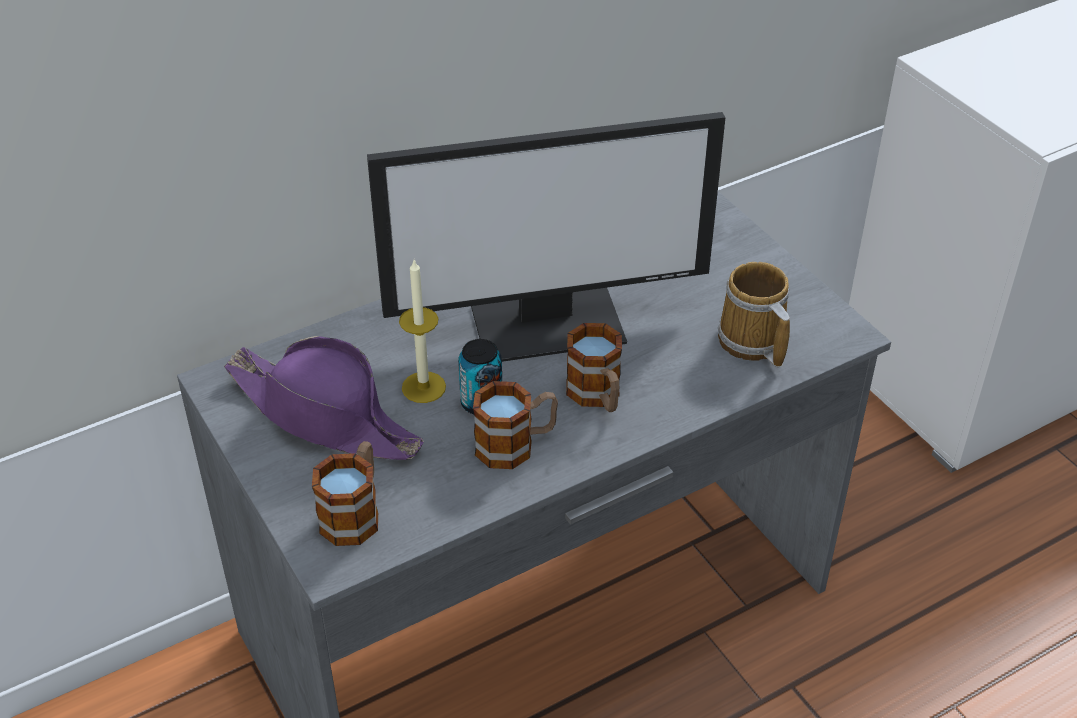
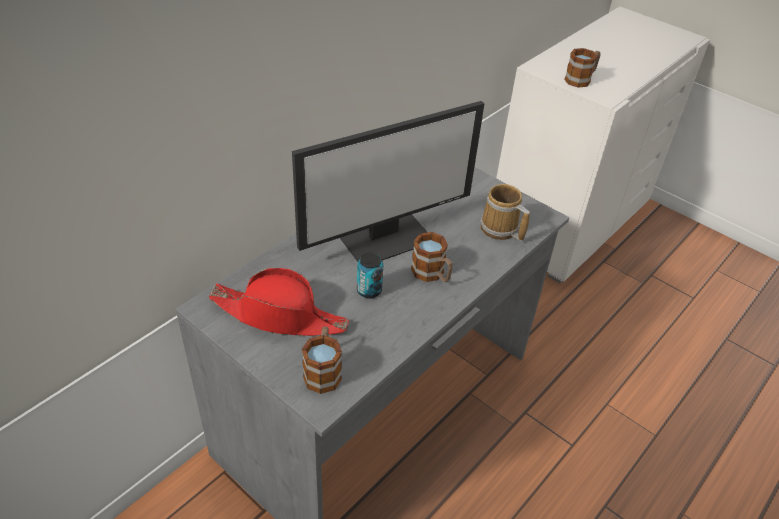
camera: 20 degrees left, 0 degrees up
purple hat [224,336,424,460] -> red hat [209,268,349,336]
candle [399,260,446,403] -> none
mug [473,381,558,469] -> mug moved to [564,48,601,88]

